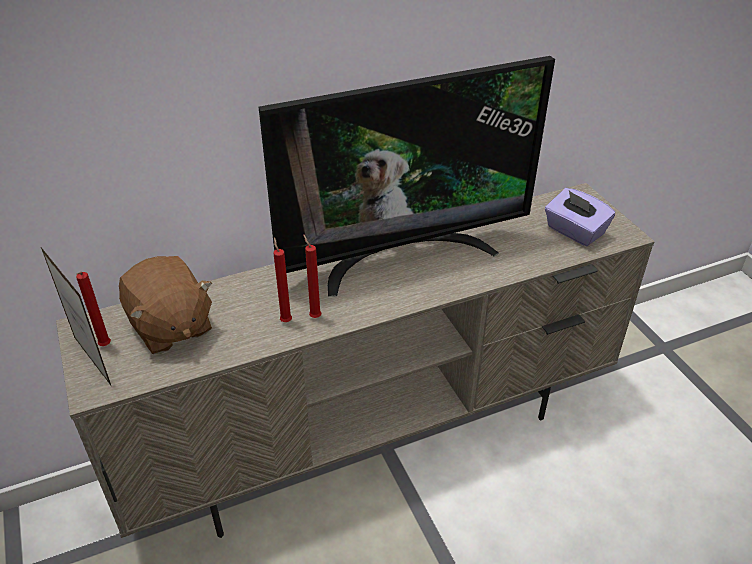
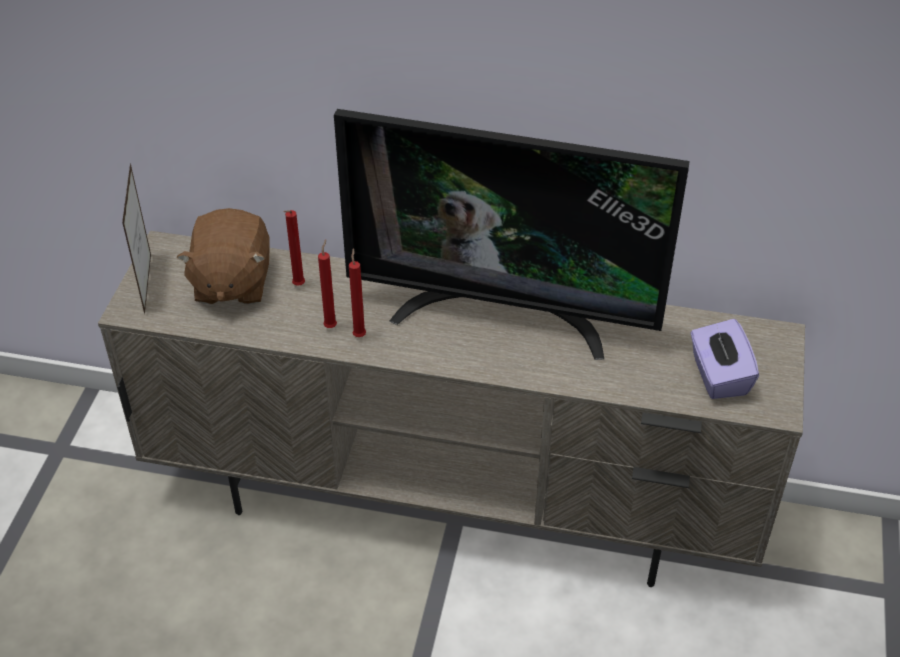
camera: 35 degrees right, 5 degrees up
red candle [76,272,111,346] -> red candle moved to [283,210,305,286]

